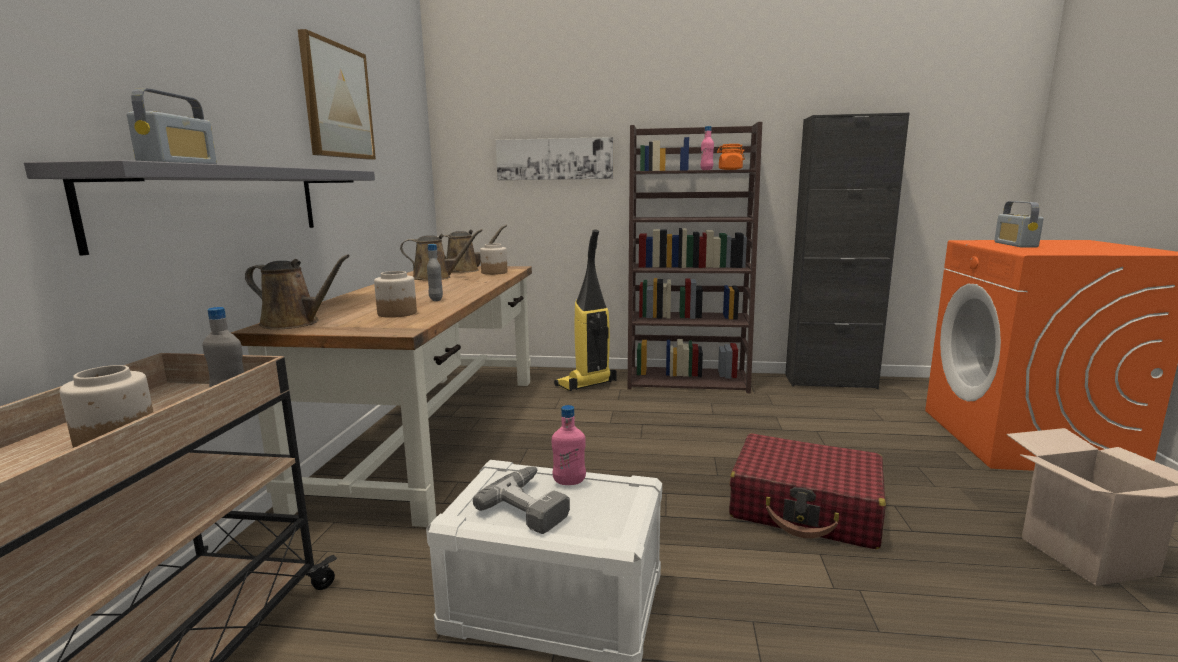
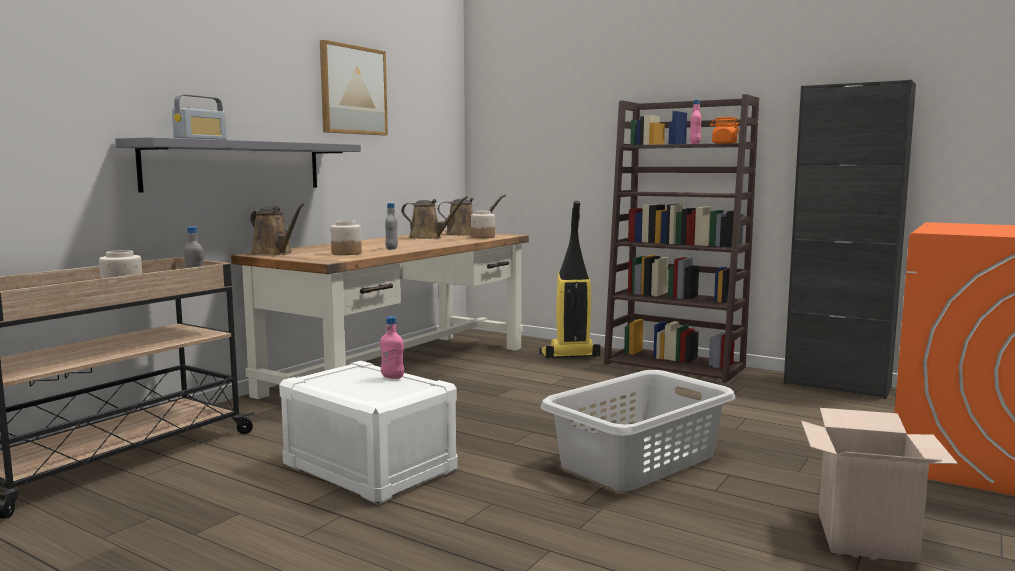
camera: 25 degrees right, 5 degrees down
power drill [473,467,570,534] -> none
picture [496,137,613,180] -> none
red suitcase [729,433,886,549] -> grey laundry basket [541,370,735,491]
radio [994,201,1044,248] -> none

